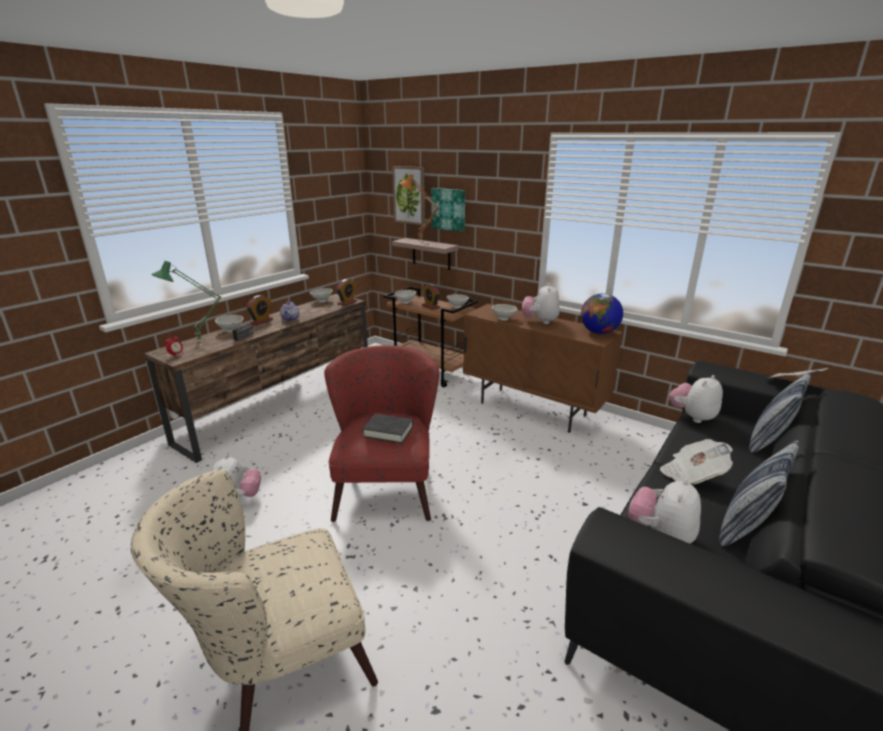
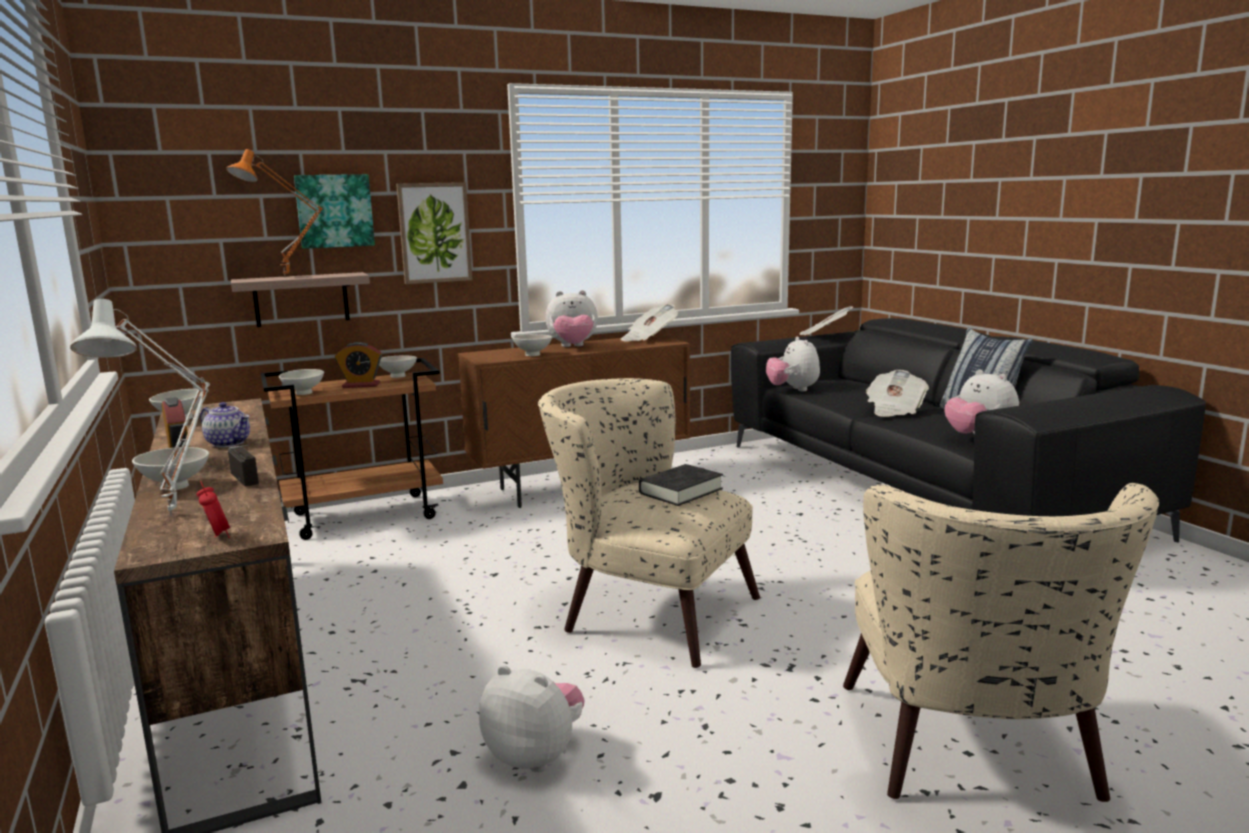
camera: 60 degrees left, 10 degrees down
green table lamp [151,261,221,342] -> white table lamp [70,299,210,516]
red armchair [324,345,439,522] -> beige armchair [538,378,760,668]
alarm clock [336,279,357,306] -> none
picture [392,166,425,225] -> picture moved to [396,182,473,284]
plush toy [522,283,560,324] -> plush toy turned 45 degrees counterclockwise [545,290,598,347]
globe [581,293,623,334] -> newspaper [621,304,678,342]
pillow [749,372,811,453] -> none

